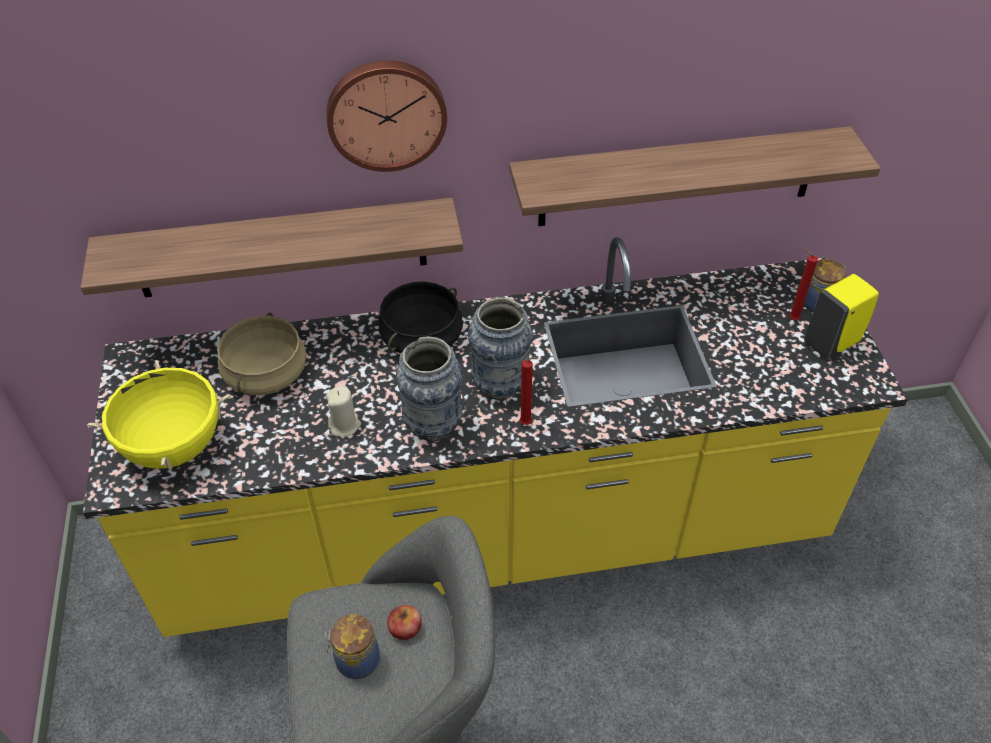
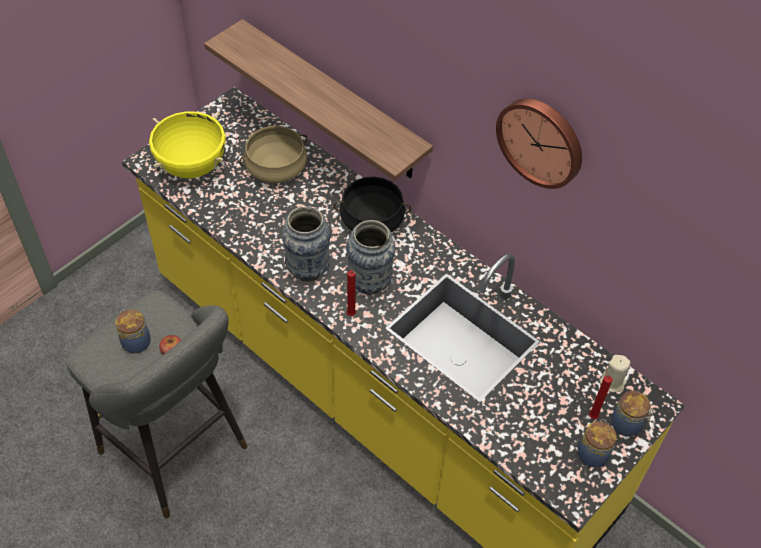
camera: 50 degrees right, 5 degrees up
wall clock [326,60,447,172] -> wall clock moved to [496,98,582,189]
beige candle [326,386,361,436] -> beige candle moved to [600,355,631,392]
shelf [509,126,881,226] -> none
yellow soap dispenser [804,274,879,359] -> jar [578,419,616,468]

